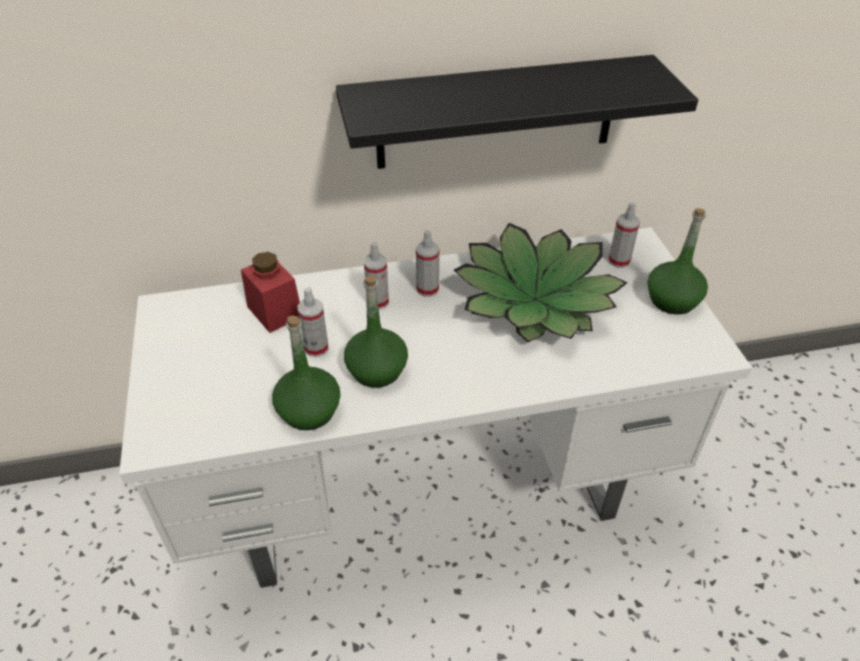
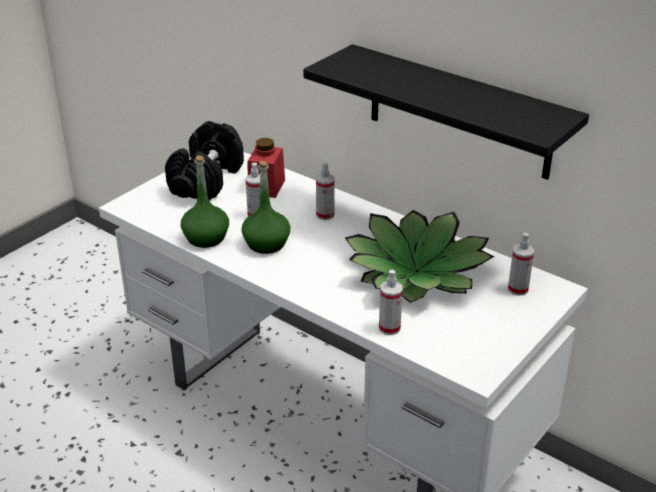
camera: 50 degrees right, 10 degrees down
spray bottle [416,230,439,297] -> spray bottle moved to [379,270,403,335]
green bottle [647,208,708,314] -> none
none -> black dumbbell [165,121,244,201]

